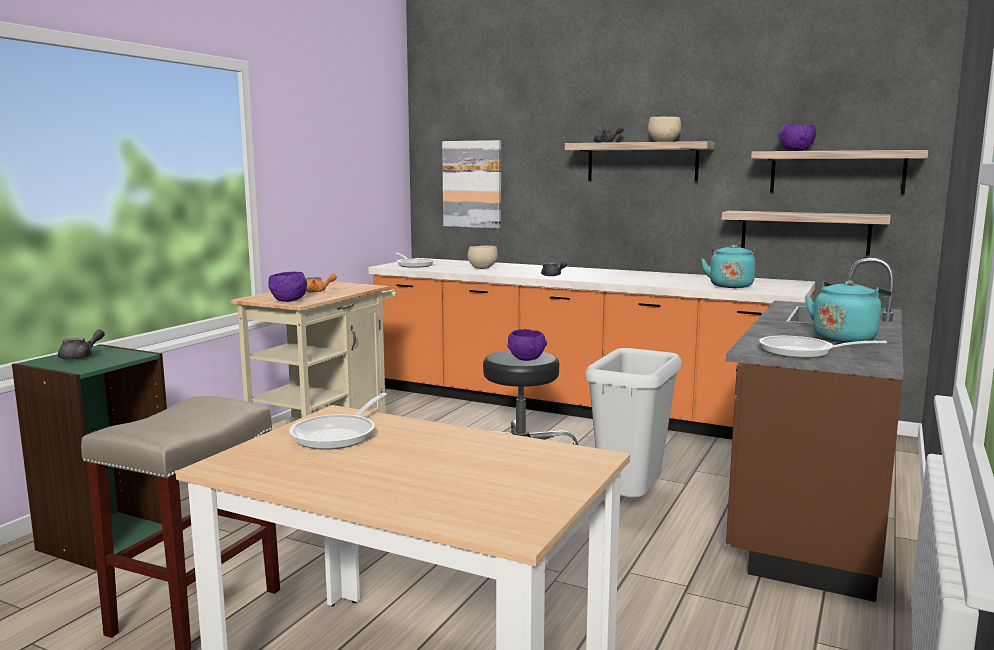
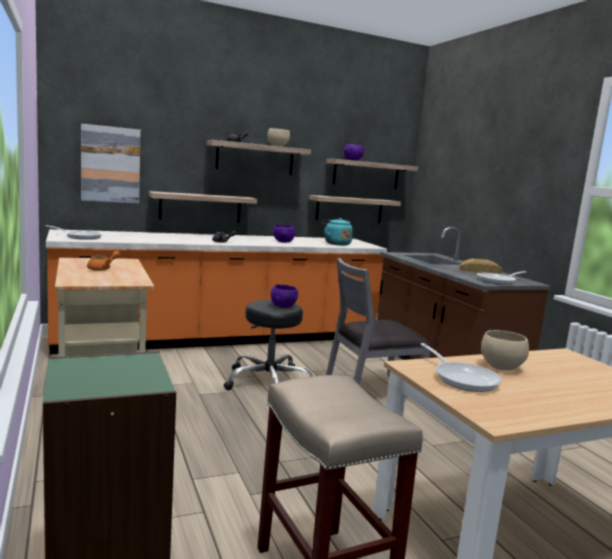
camera: 50 degrees left, 0 degrees up
grey teapot [58,329,105,360] -> none
purple bowl [268,272,307,302] -> purple bowl moved to [272,225,296,243]
beige bowl [467,246,498,269] -> beige bowl moved to [481,330,529,370]
grey trash can [585,348,682,498] -> grey chair [326,258,432,384]
turquoise kettle [806,280,892,343] -> bread [459,259,502,273]
none -> shelf [149,191,257,223]

